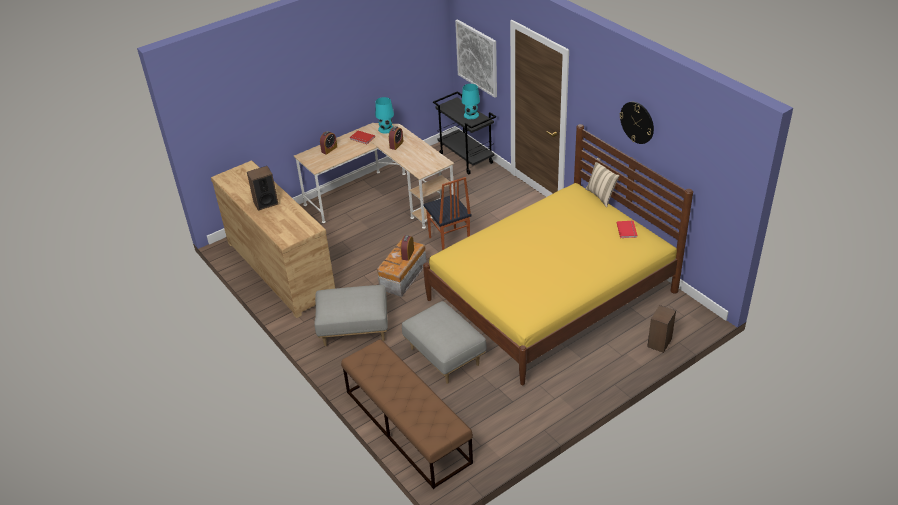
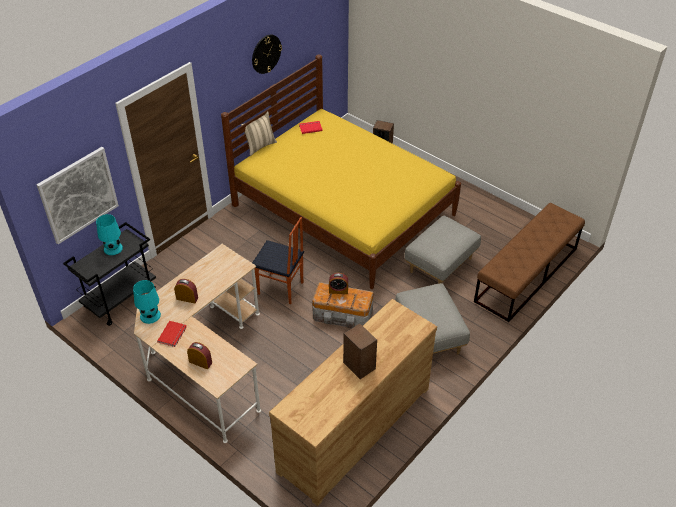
camera: 105 degrees left, 5 degrees up
chair [423,177,472,250] -> chair turned 60 degrees clockwise [252,217,304,304]

